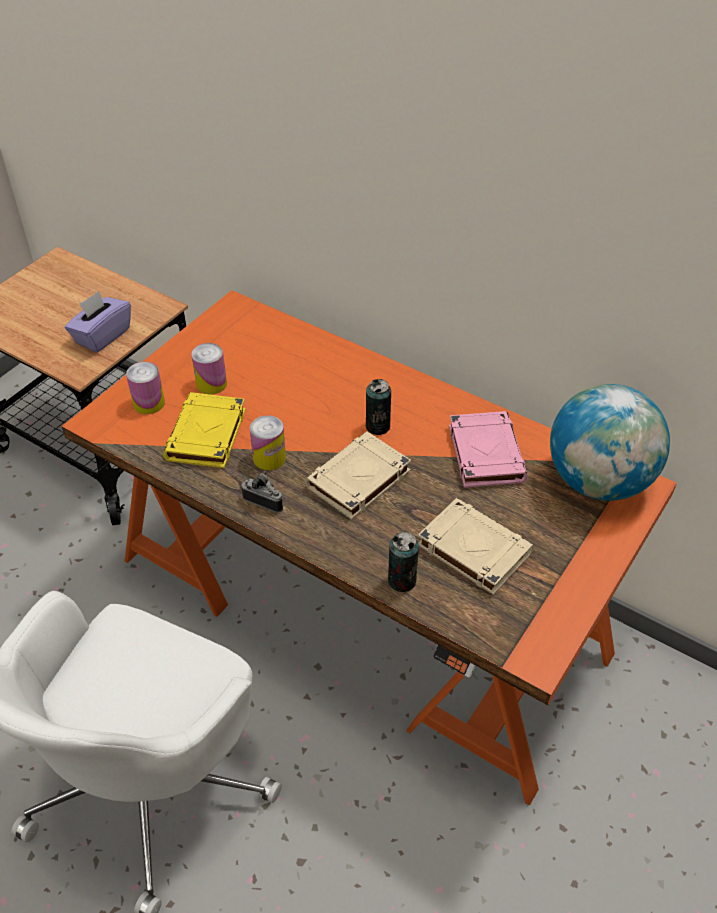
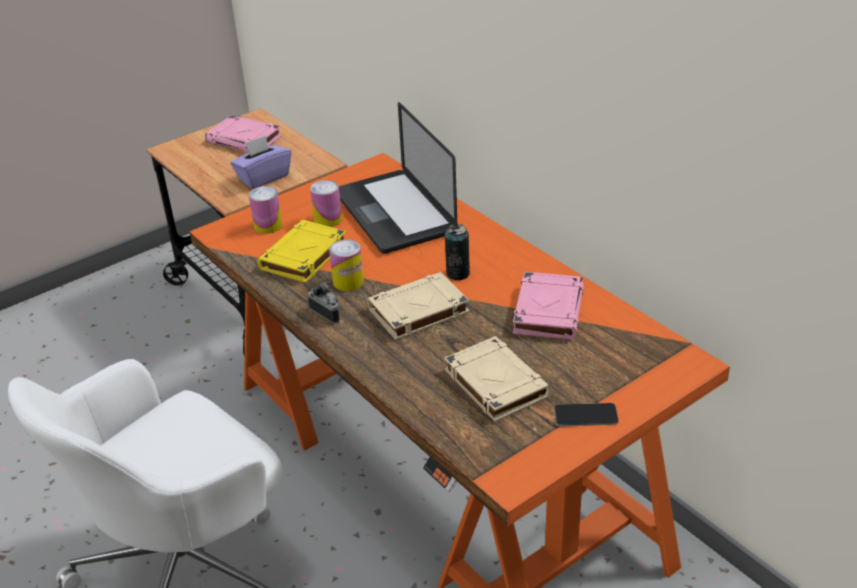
camera: 20 degrees right, 10 degrees down
can [388,532,419,592] -> none
globe [550,384,670,501] -> none
none -> pink book [205,115,282,153]
none -> laptop [339,102,457,254]
none -> phone [555,403,619,426]

